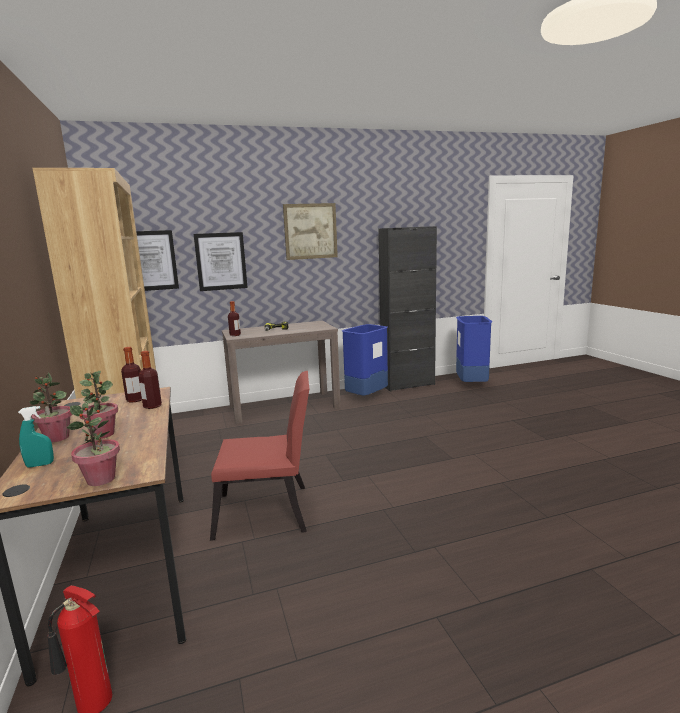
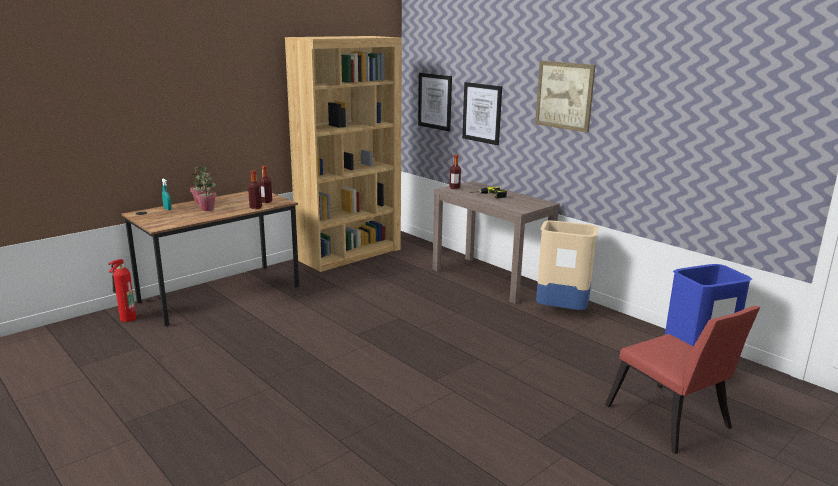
camera: 65 degrees right, 5 degrees up
potted plant [67,403,120,486] -> none
red chair [210,371,309,541] -> red chair moved to [605,306,760,454]
blue trash can [342,324,388,395] -> beige trash can [536,221,599,310]
black cabinet [378,226,437,392] -> none

